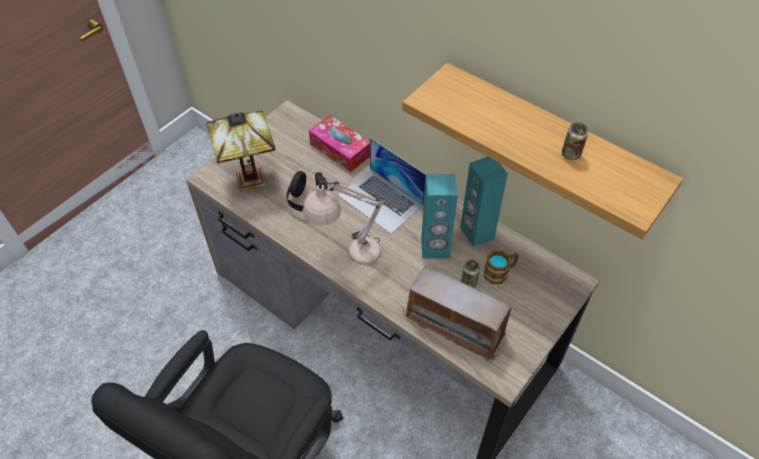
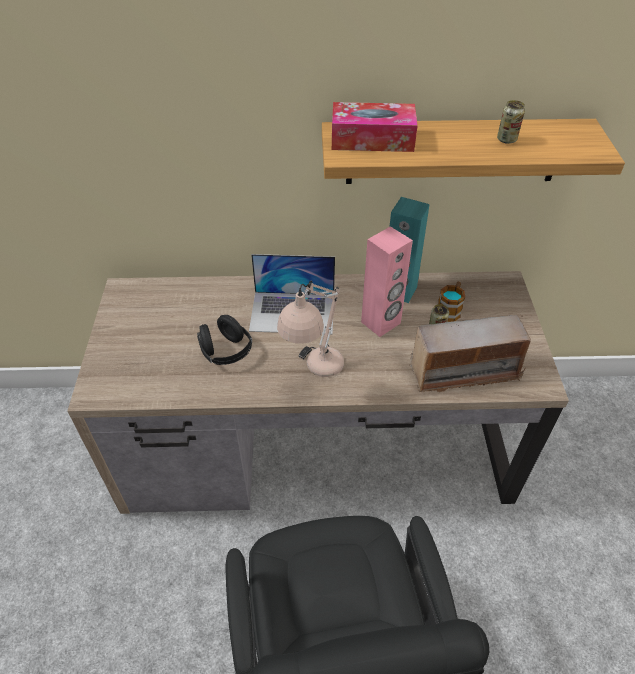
camera: 40 degrees left, 5 degrees down
table lamp [206,111,276,191] -> none
tissue box [309,115,370,172] -> tissue box moved to [332,102,418,152]
turquoise speaker [421,174,458,259] -> pink speaker [361,226,413,337]

